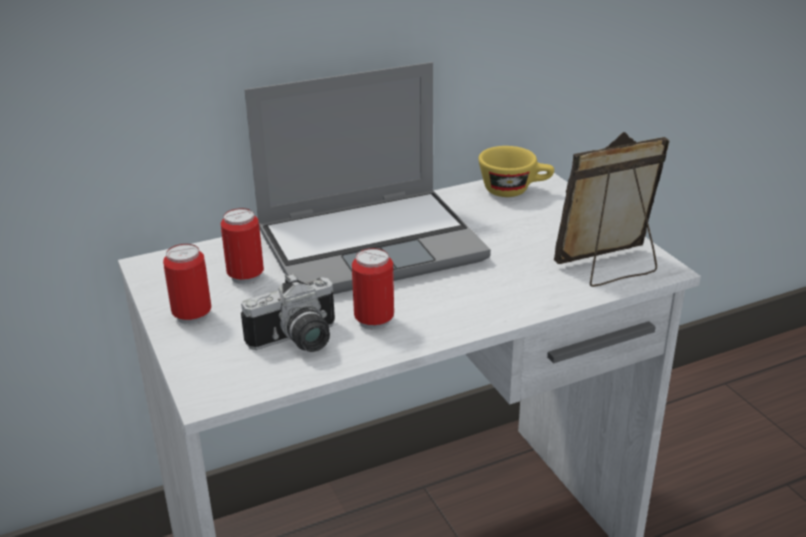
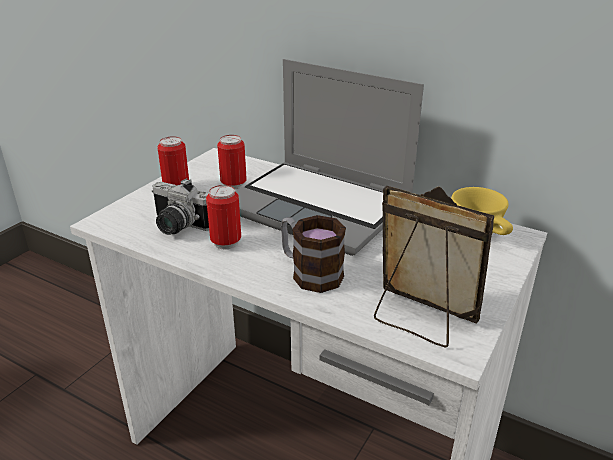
camera: 55 degrees right, 0 degrees up
none -> mug [281,215,346,293]

